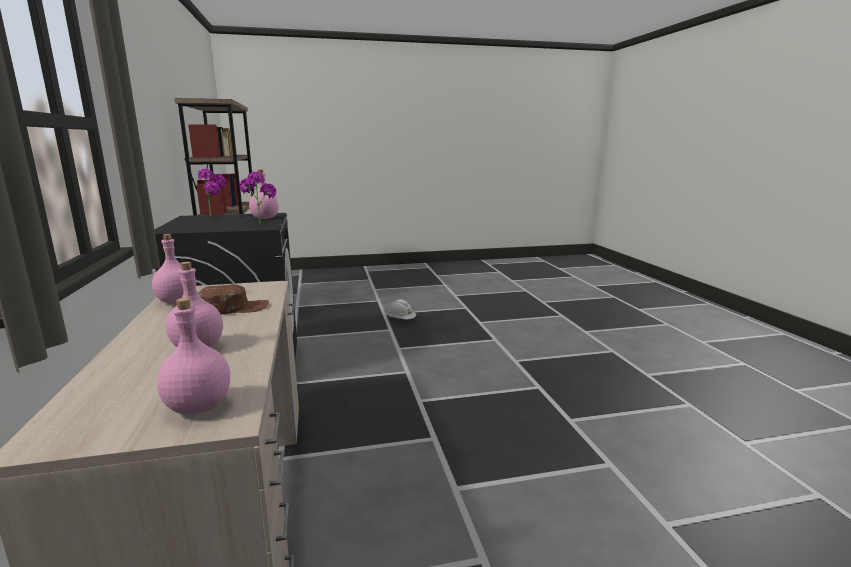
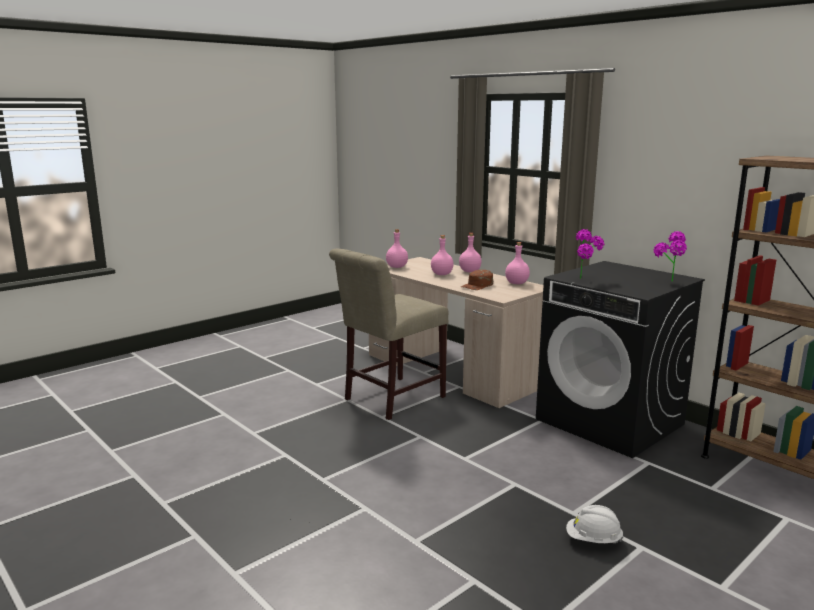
camera: 150 degrees right, 0 degrees up
pink bottle [249,170,279,219] -> pink bottle moved to [459,233,482,272]
none -> beige chair [329,249,449,420]

